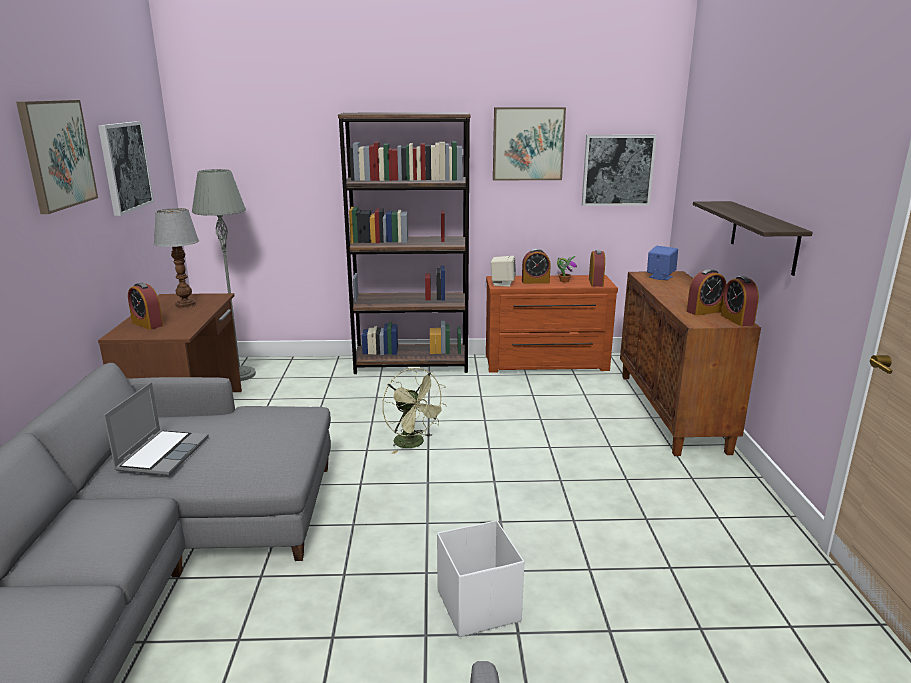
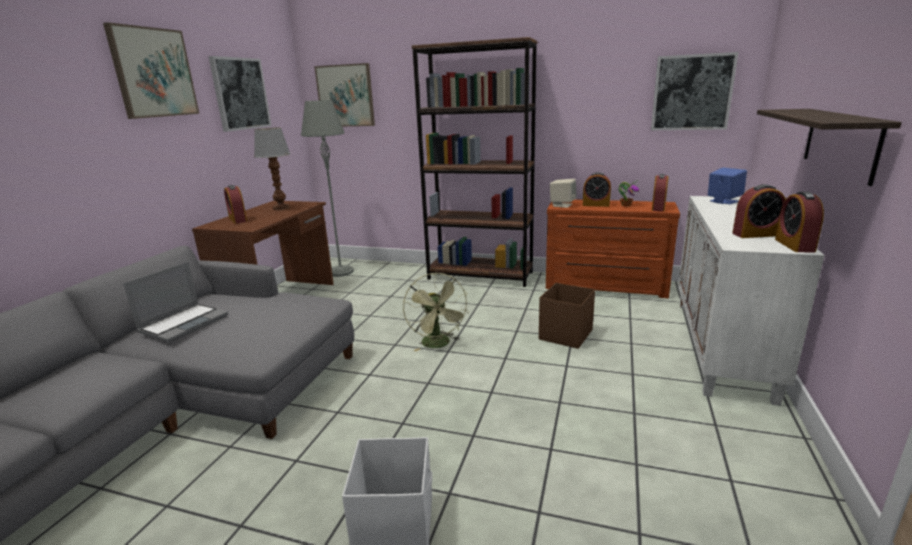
camera: 20 degrees right, 0 degrees up
picture [493,107,566,180] -> picture moved to [314,63,375,126]
brown cabinet [620,271,761,456] -> white cabinet [678,196,825,406]
none -> brown storage box [539,283,595,349]

